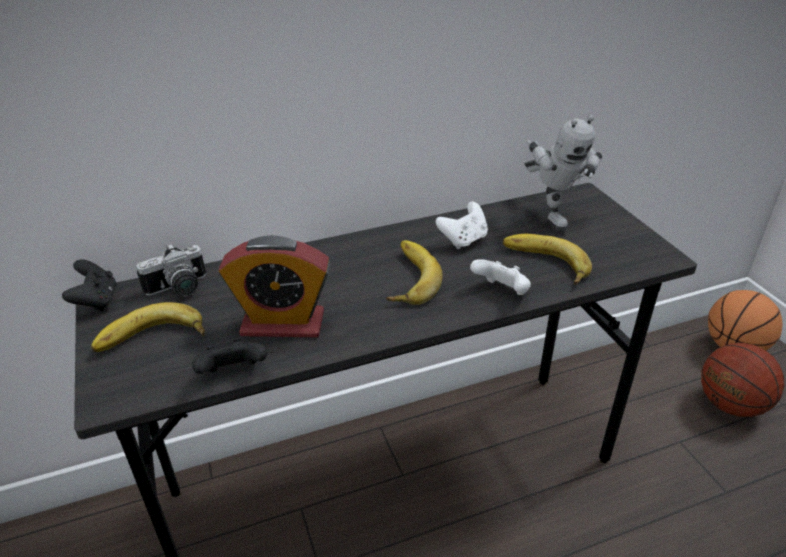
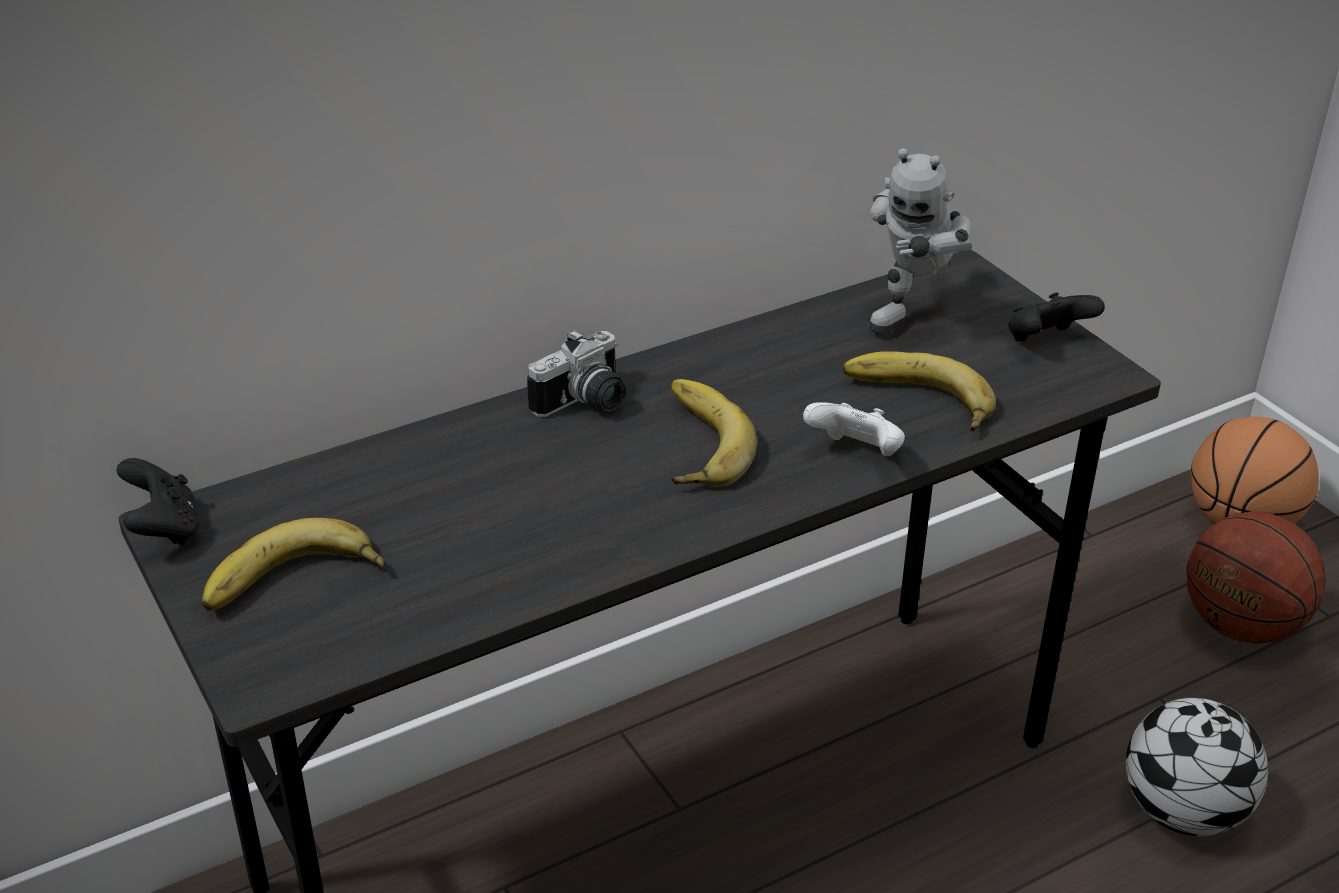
camera: 10 degrees left, 0 degrees up
camera [136,243,206,296] -> camera moved to [527,329,626,417]
black game controller [192,338,267,374] -> black game controller moved to [1008,292,1105,342]
alarm clock [219,235,330,337] -> none
white game controller [435,202,488,249] -> none
toy robot [525,115,602,231] -> toy robot turned 60 degrees clockwise [868,148,972,334]
none -> football [1126,698,1268,836]

